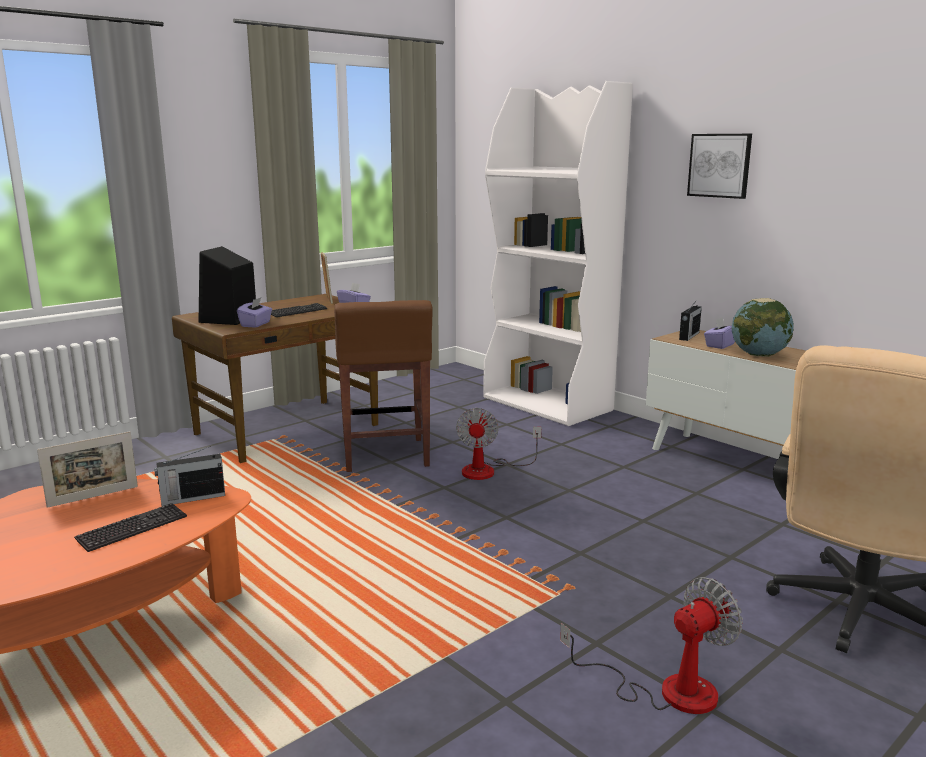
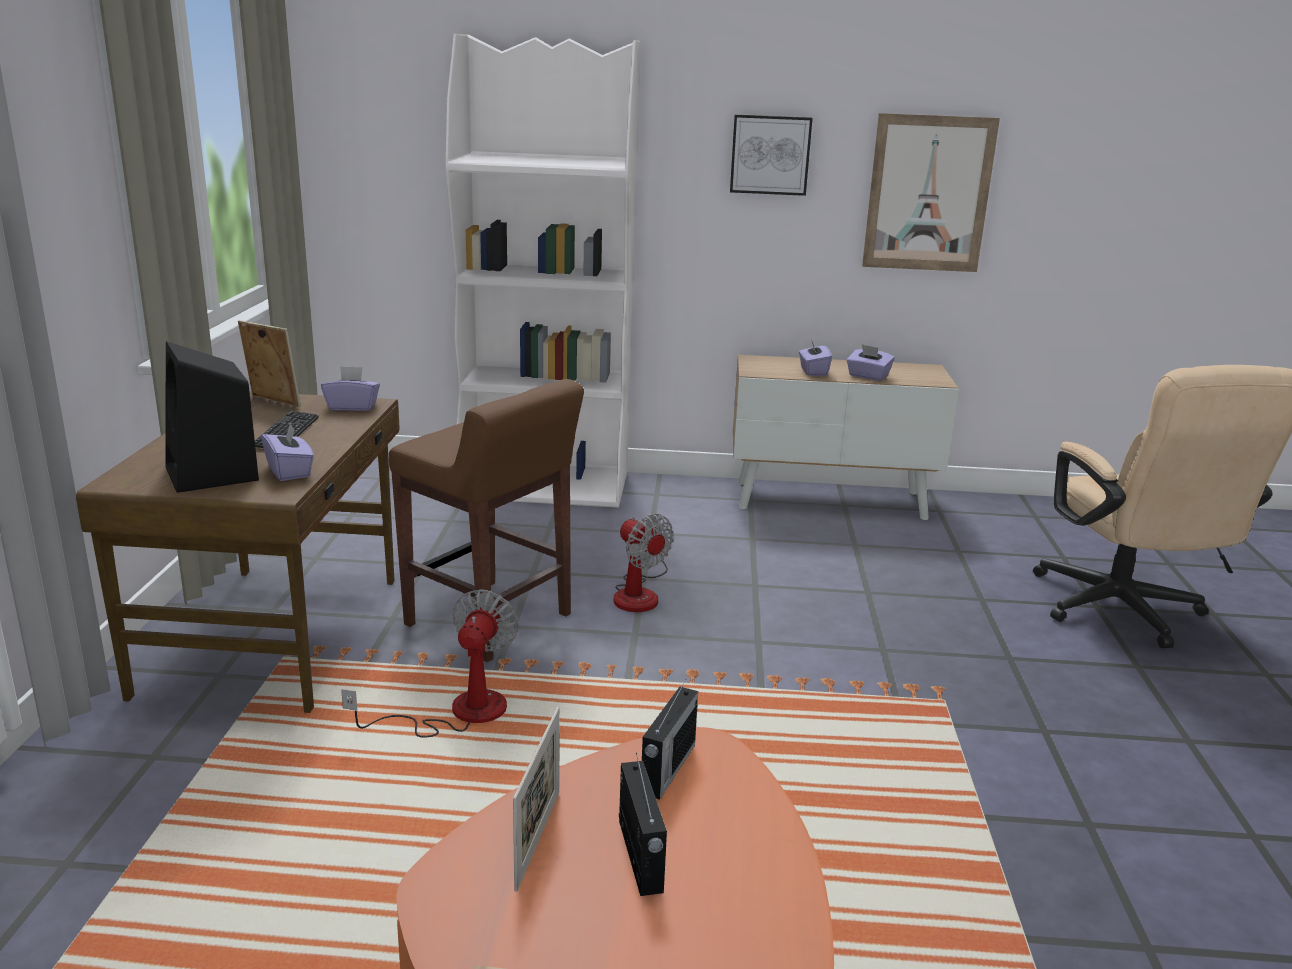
camera: 45 degrees left, 5 degrees up
keyboard [74,503,187,552] -> none
fan [560,577,743,714] -> fan moved to [341,589,519,738]
radio [679,301,702,341] -> radio moved to [619,753,667,896]
globe [732,298,794,357] -> purple tissue box [846,344,894,381]
none -> picture [862,113,1000,272]

